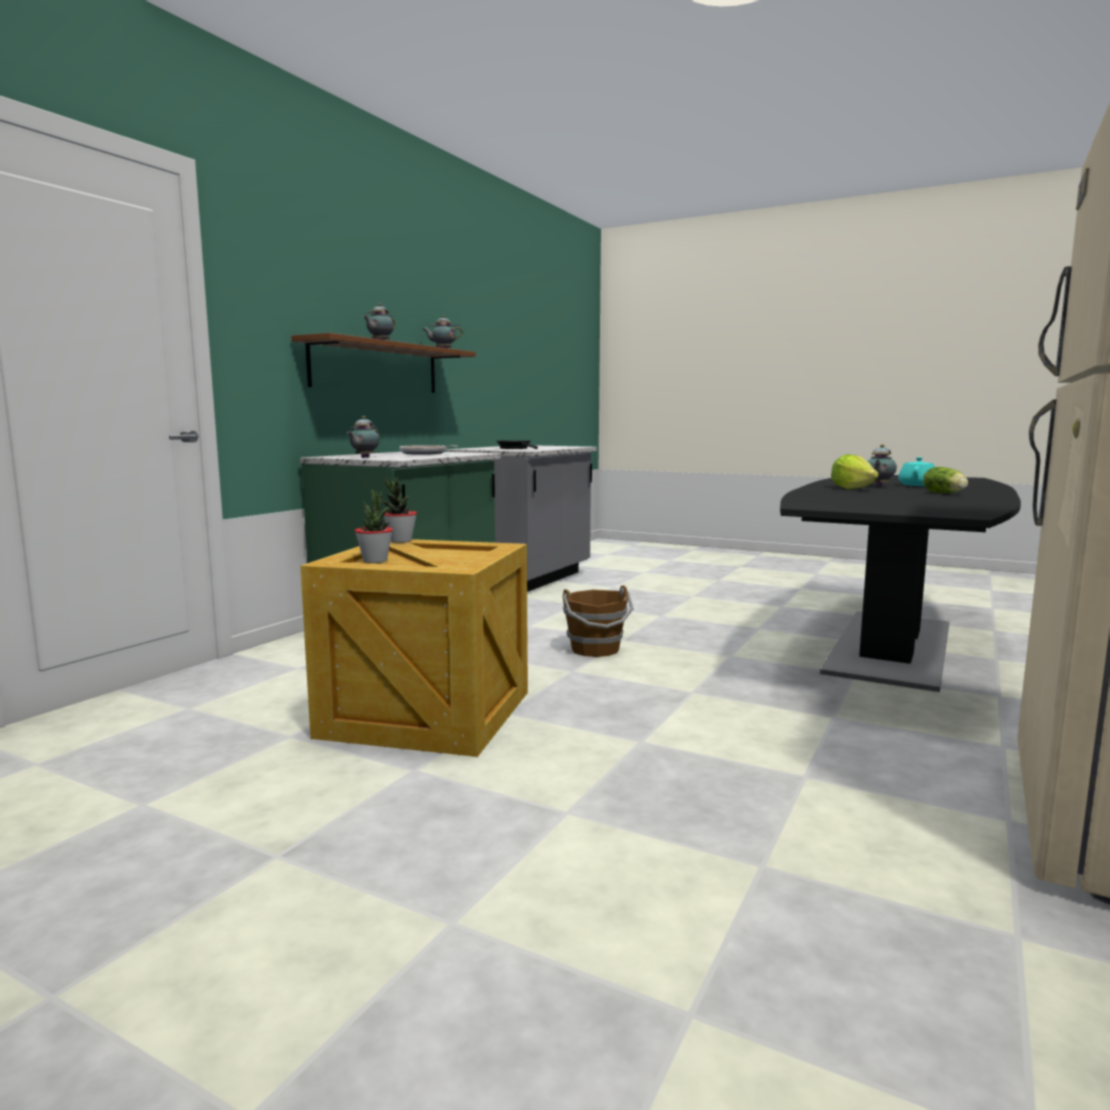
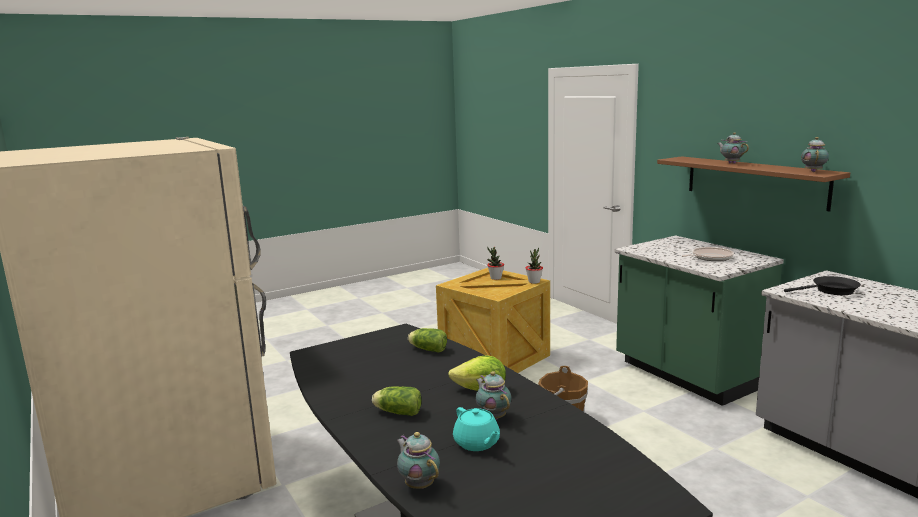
camera: 120 degrees right, 5 degrees up
teapot [347,416,379,458] -> teapot moved to [397,432,440,489]
none -> lettuce [408,328,447,352]

